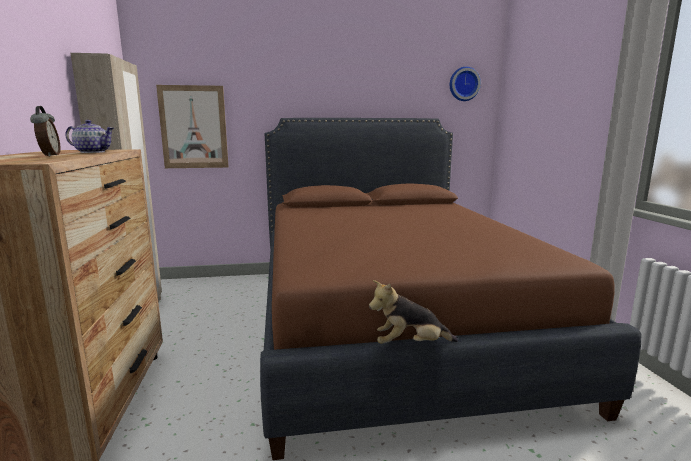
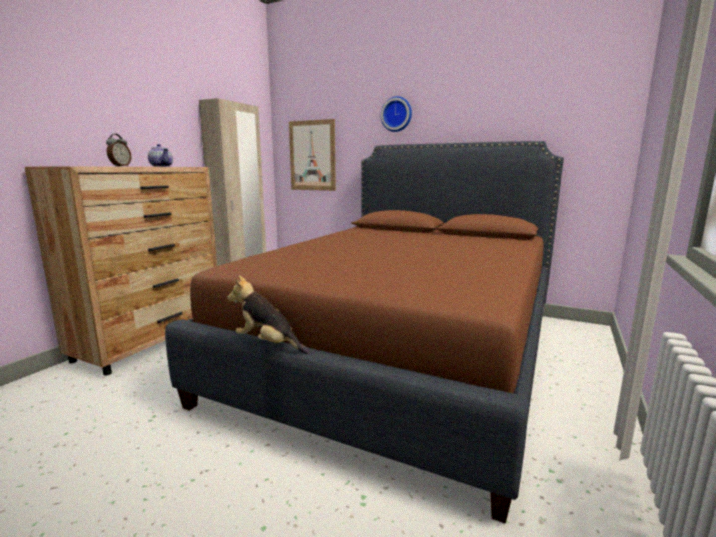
camera: 35 degrees right, 0 degrees up
wall clock [450,67,481,101] -> wall clock moved to [381,96,412,132]

